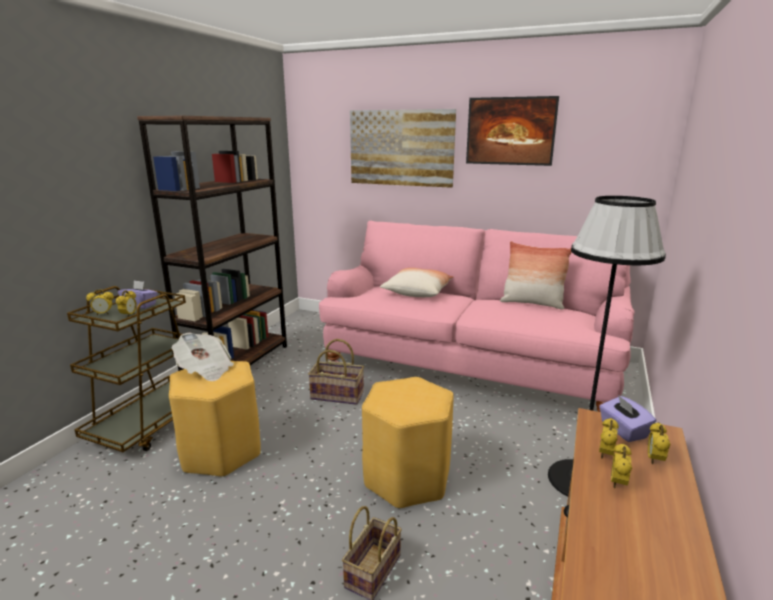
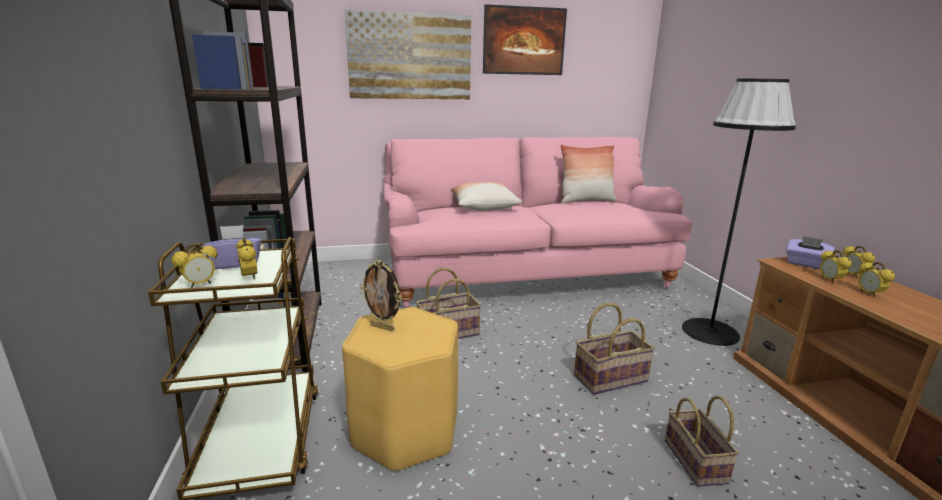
camera: 35 degrees left, 0 degrees up
newspaper [172,333,234,381] -> picture frame [360,260,402,331]
yellow stool [362,377,454,509] -> basket [574,303,655,395]

